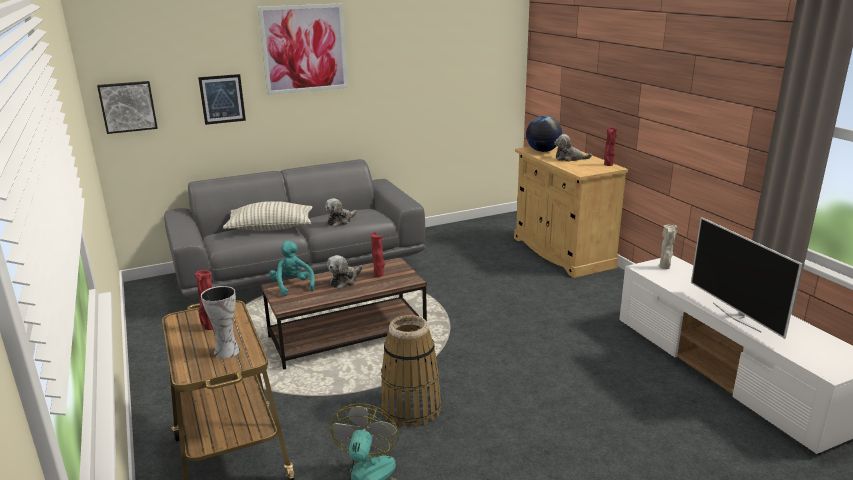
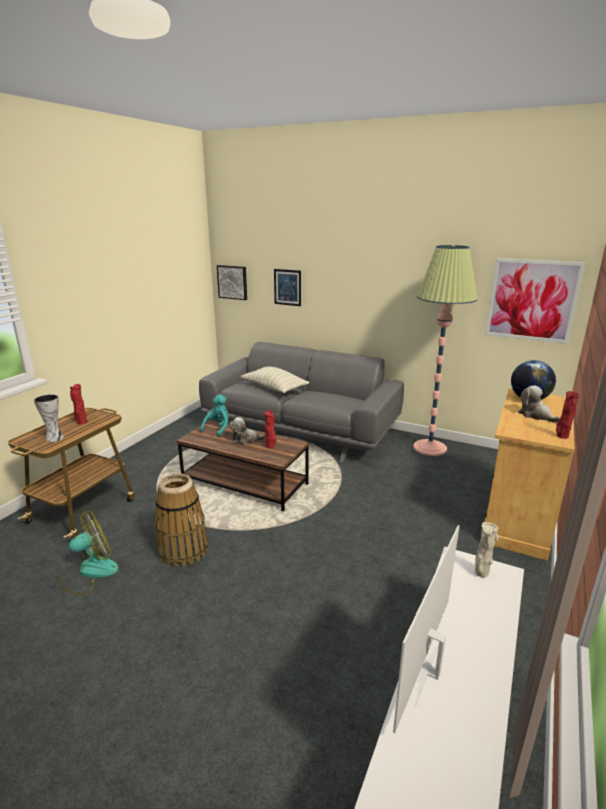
camera: 50 degrees right, 0 degrees up
picture [258,3,348,95] -> picture moved to [485,258,585,344]
plush toy [325,198,357,227] -> none
none -> floor lamp [413,245,477,456]

